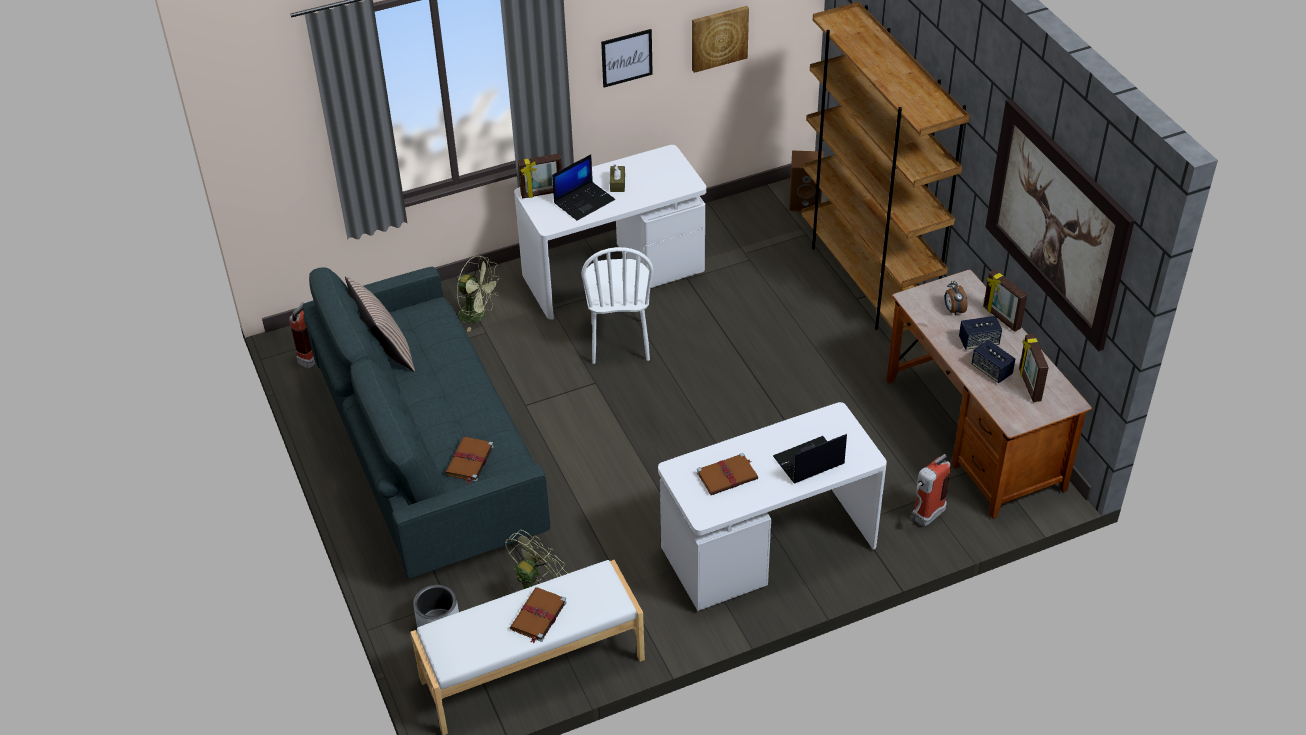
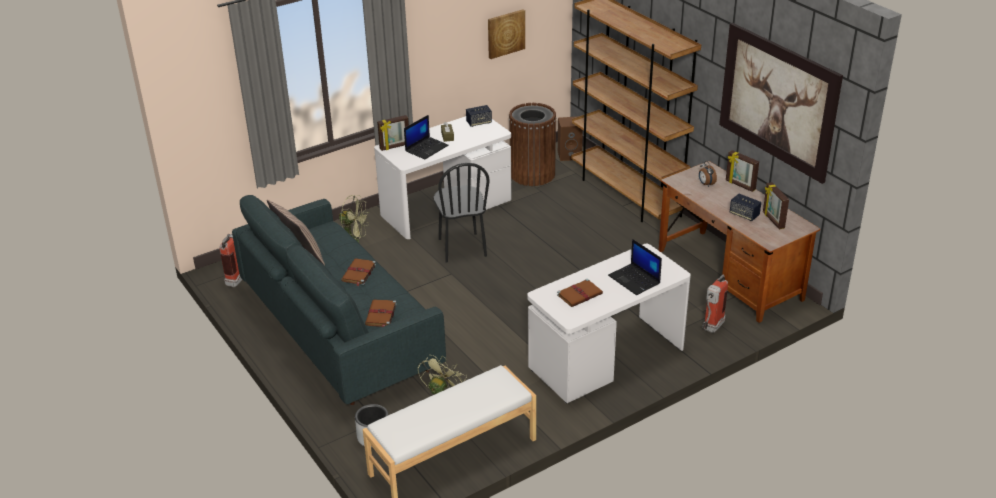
camera: 10 degrees left, 10 degrees down
brown book [510,587,567,644] -> brown book moved to [341,258,376,286]
white chair [581,247,654,364] -> black chair [433,163,490,263]
picture [601,29,653,88] -> none
laptop [773,434,847,483] -> laptop turned 90 degrees counterclockwise [608,239,662,295]
speaker [959,316,1002,350] -> speaker moved to [466,105,492,127]
none -> brown trash can [509,103,556,186]

